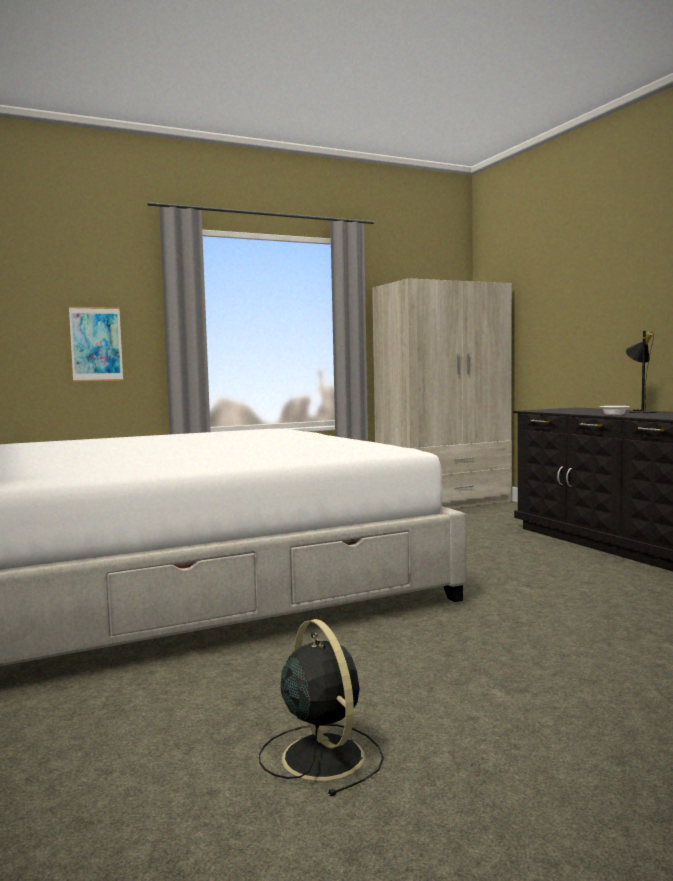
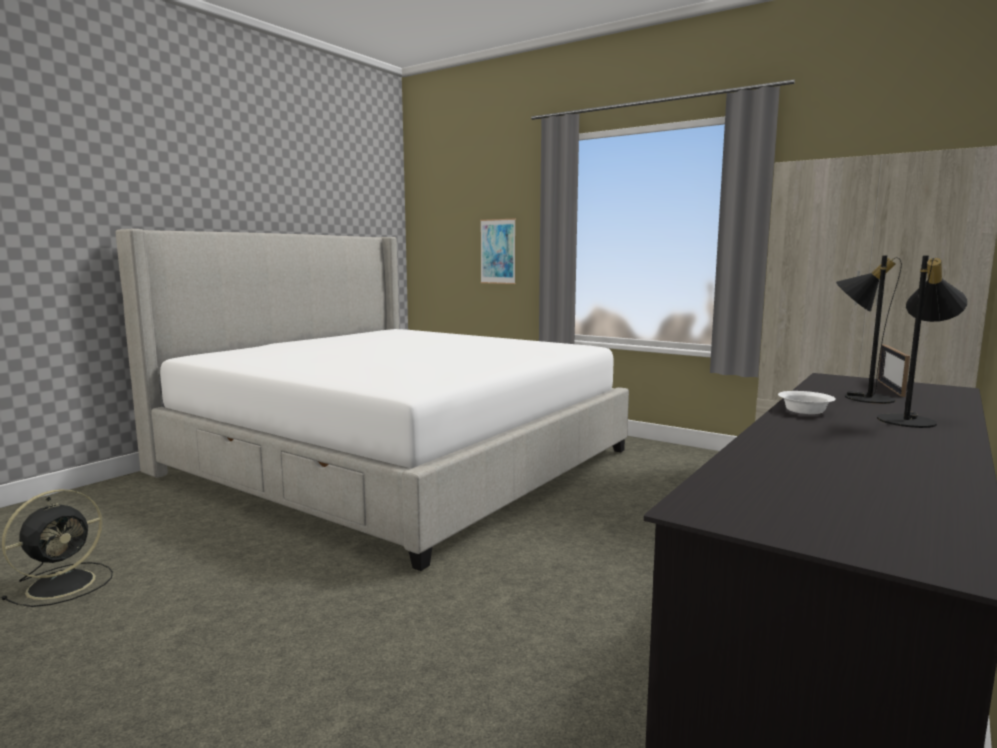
camera: 60 degrees right, 5 degrees up
none -> black table lamp [836,255,902,404]
none -> picture frame [878,344,910,397]

